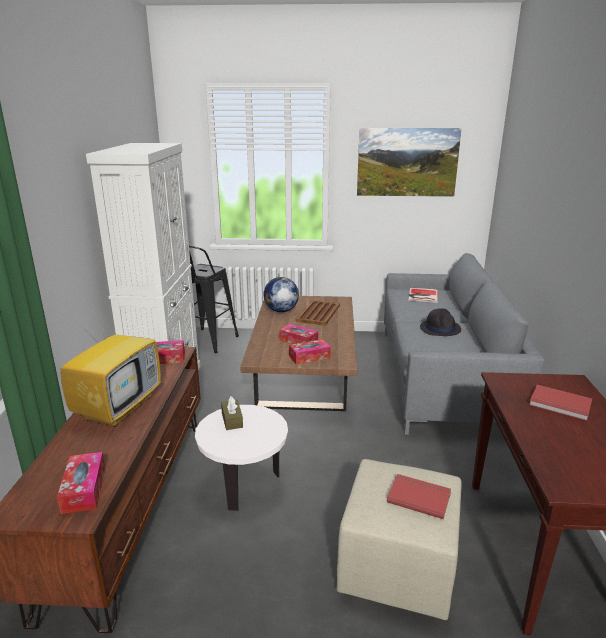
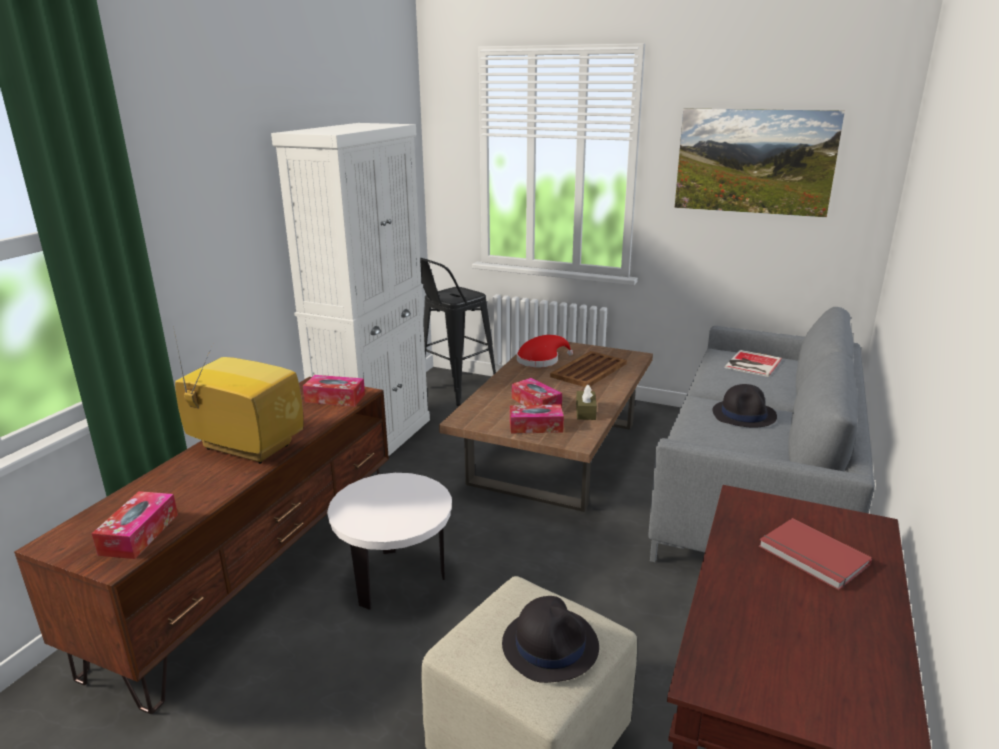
camera: 20 degrees right, 0 degrees up
television [60,293,161,427] -> television turned 105 degrees counterclockwise [173,326,304,464]
brown tissue box [221,396,243,430] -> brown tissue box moved to [576,384,597,420]
globe [264,277,299,312] -> red hat [517,335,573,367]
red book [387,474,451,519] -> black hat [502,596,599,683]

